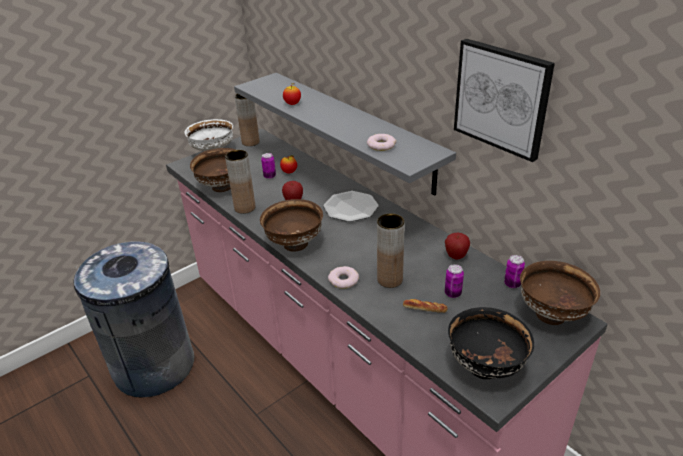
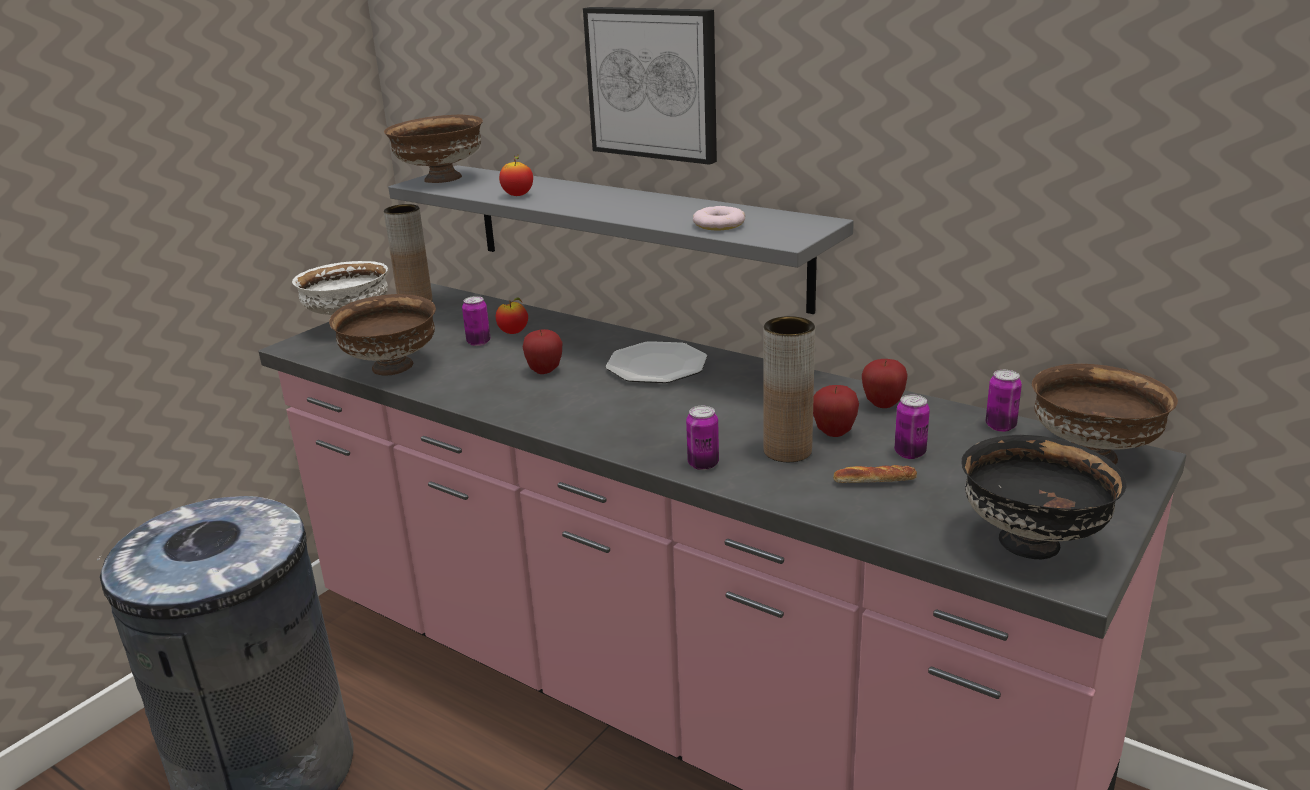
camera: 15 degrees left, 10 degrees down
brown vase [225,150,256,214] -> none
brown bowl [260,199,323,252] -> brown bowl moved to [384,115,483,183]
donut [328,266,359,289] -> can [686,406,719,470]
picture [454,38,555,162] -> picture moved to [583,7,717,165]
none -> apple [813,385,859,437]

